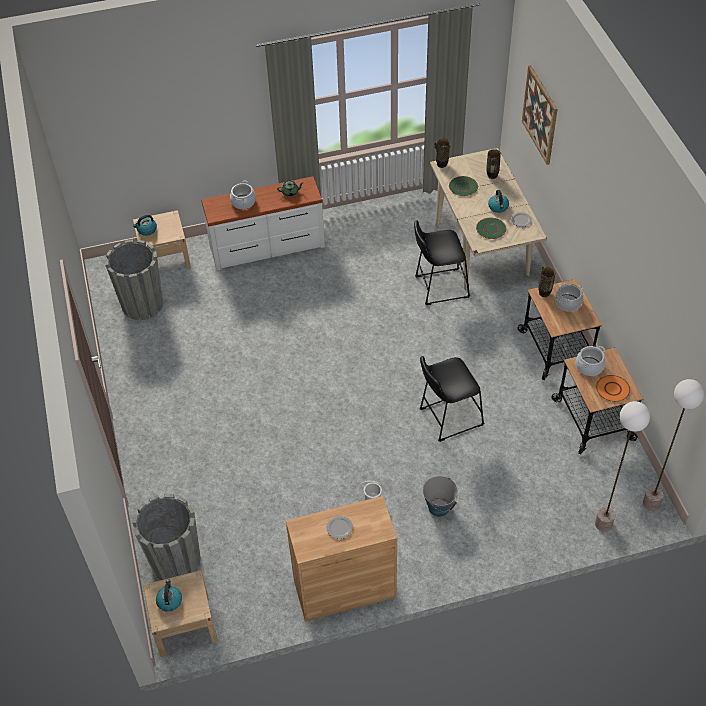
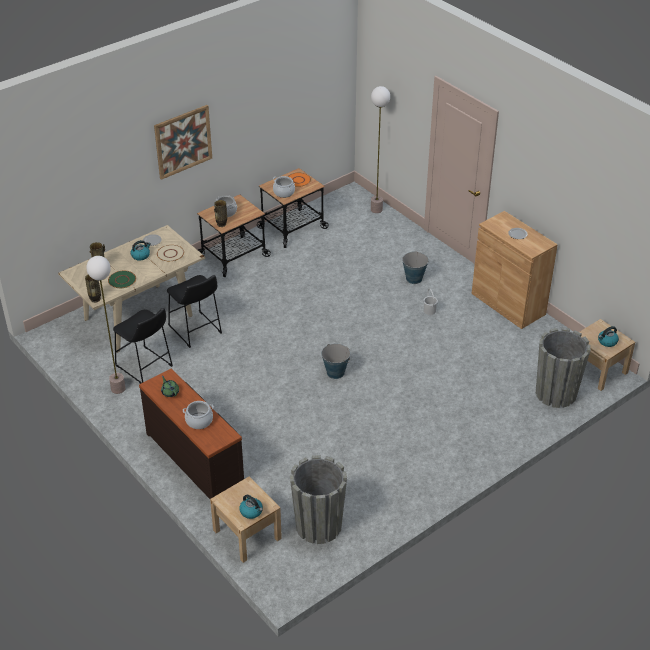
camera: 115 degrees left, 10 degrees down
white dresser [201,176,325,270] -> brown dresser [139,369,244,499]
black stool [419,356,485,442] -> black stool moved to [113,308,173,384]
green plate [476,218,506,239] -> beige plate [157,245,184,262]
picture [522,65,557,165] -> picture moved to [154,105,212,180]
floor lamp [643,379,704,511] -> floor lamp moved to [86,256,126,394]
none -> bucket [321,344,350,379]

